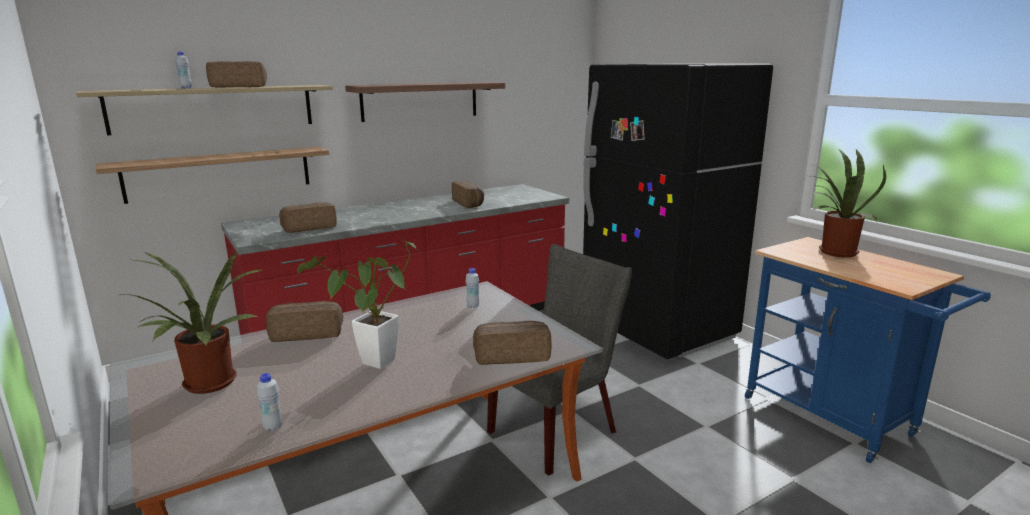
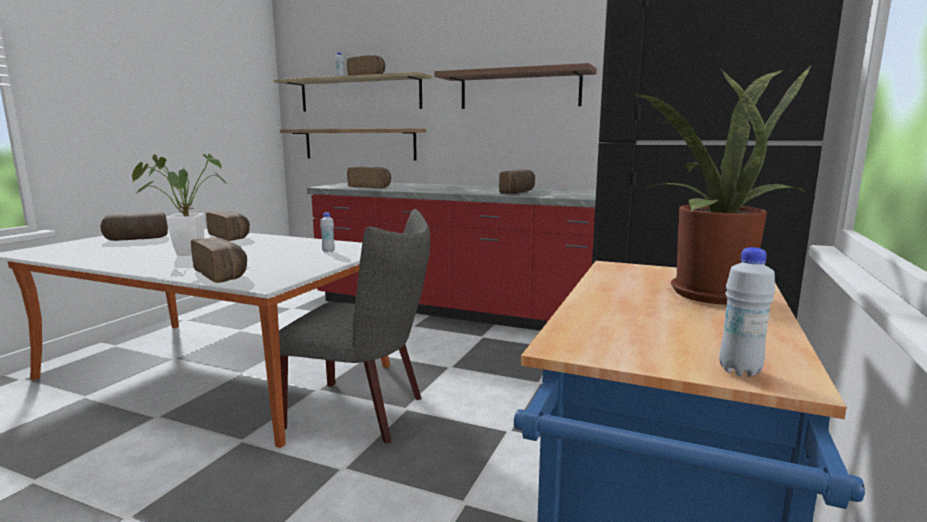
camera: 55 degrees right, 5 degrees down
potted plant [120,251,266,394] -> bread [100,212,168,241]
white bottle [257,373,283,431] -> white bottle moved to [719,247,775,377]

